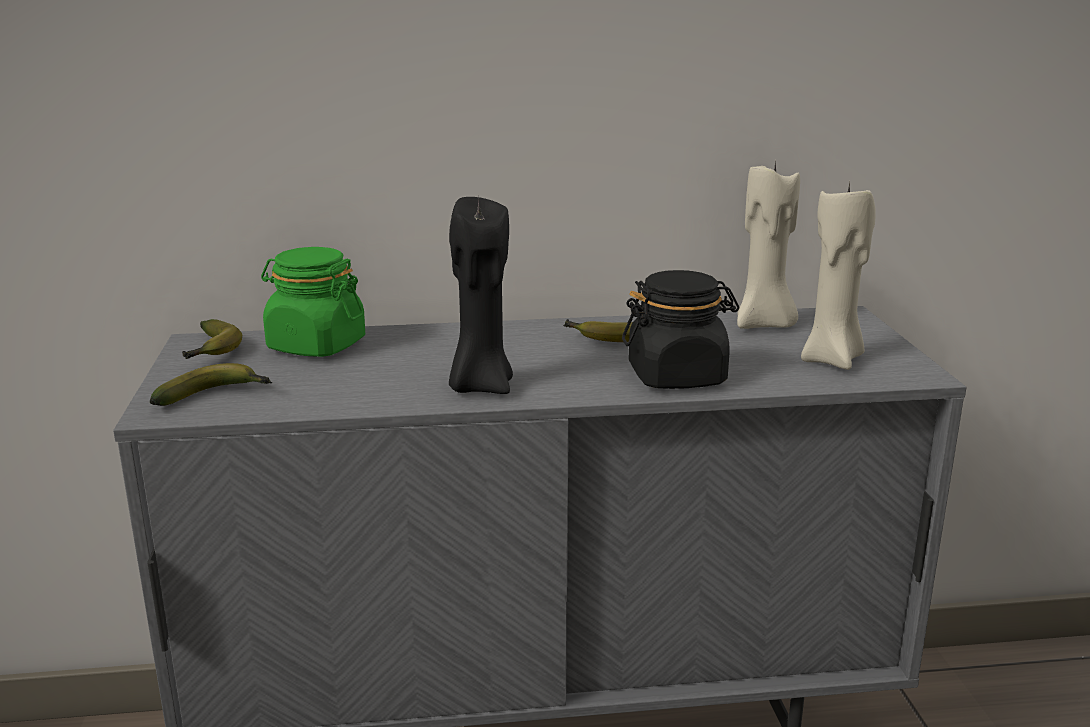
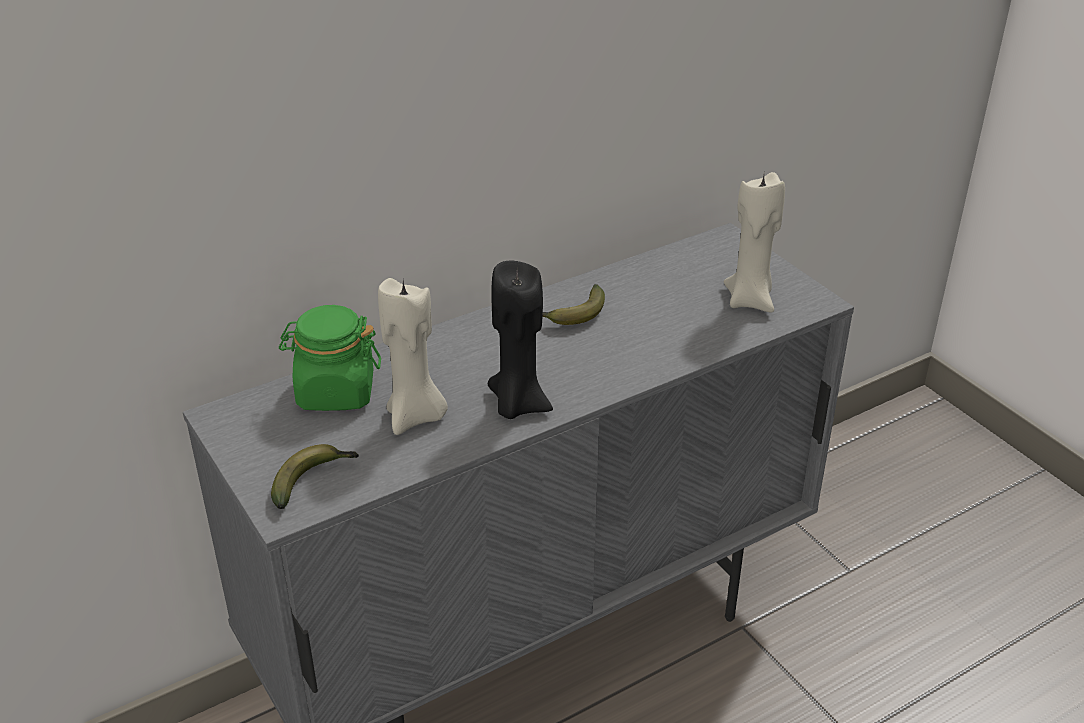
camera: 25 degrees left, 15 degrees up
banana [182,319,242,359] -> none
black jar [622,270,740,389] -> none
beige candle [737,162,800,329] -> beige candle moved to [378,278,448,435]

